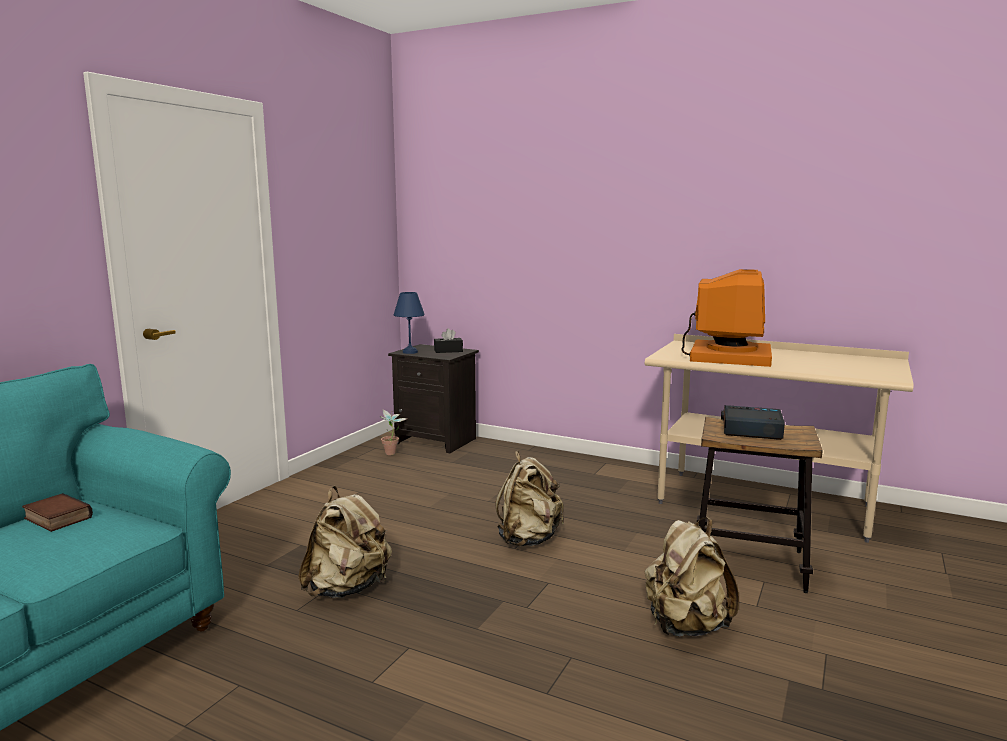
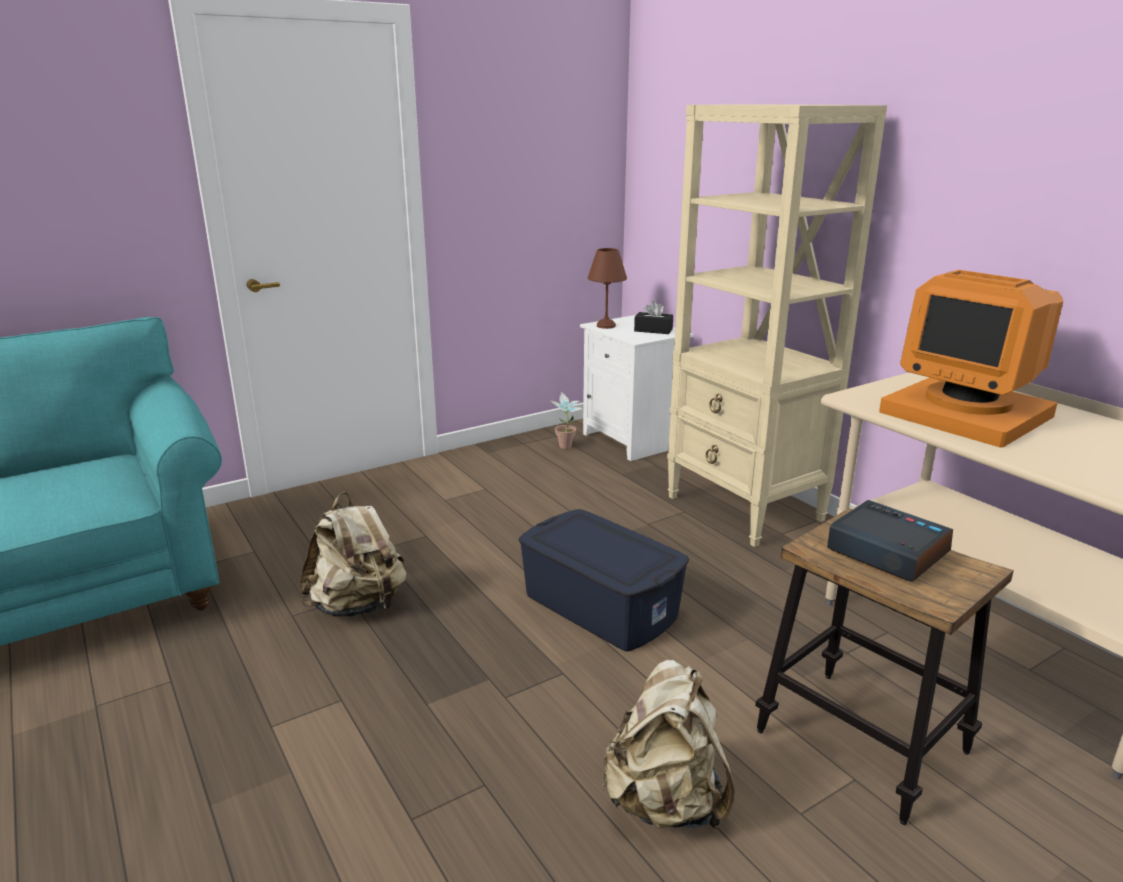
camera: 30 degrees right, 10 degrees up
book [22,493,93,532] -> none
black nightstand [388,344,479,453] -> white nightstand [580,315,694,461]
blue table lamp [394,292,425,354] -> brown table lamp [588,248,627,329]
beige backpack [495,451,564,546] -> blue storage box [519,509,689,652]
monitor [682,269,772,367] -> monitor turned 90 degrees clockwise [879,270,1063,447]
none -> beige bookcase [667,104,887,547]

